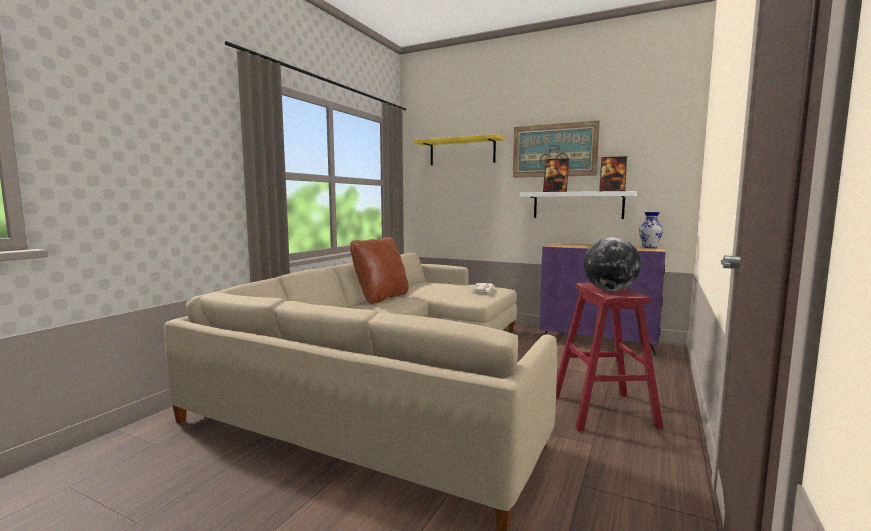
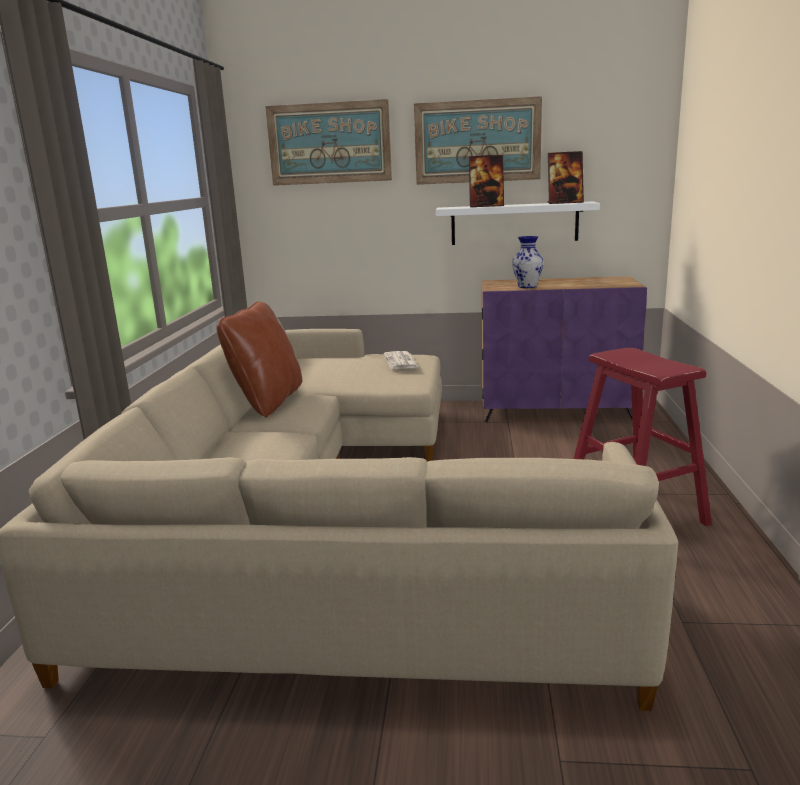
camera: 20 degrees left, 10 degrees up
yellow shelf [413,134,505,165] -> picture [265,99,392,186]
globe [583,237,641,291] -> none
vase [639,212,663,248] -> vase moved to [512,236,544,288]

